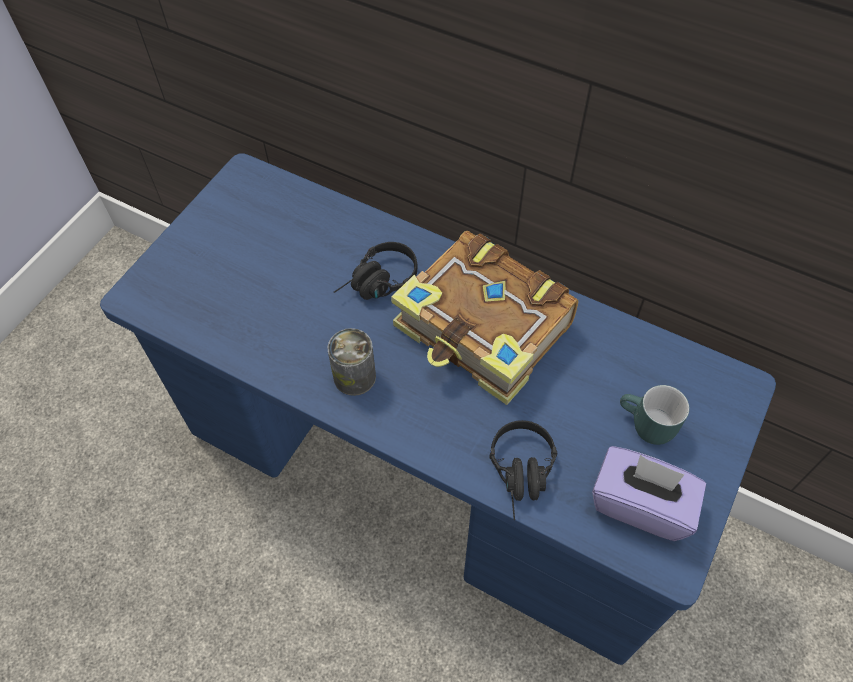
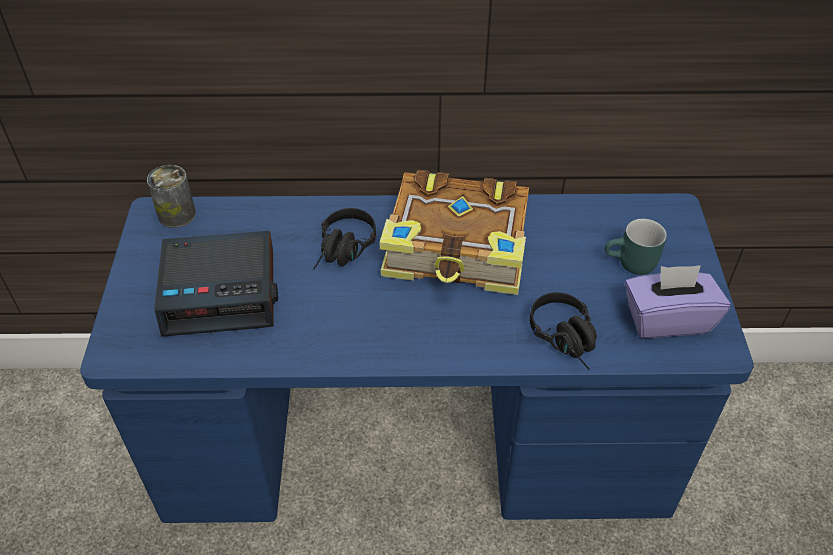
camera: 30 degrees left, 10 degrees down
can [328,328,376,396] -> can moved to [147,165,196,228]
none -> alarm clock [154,231,278,336]

